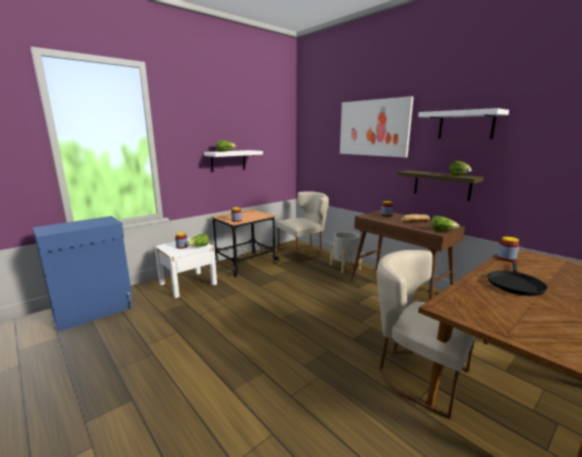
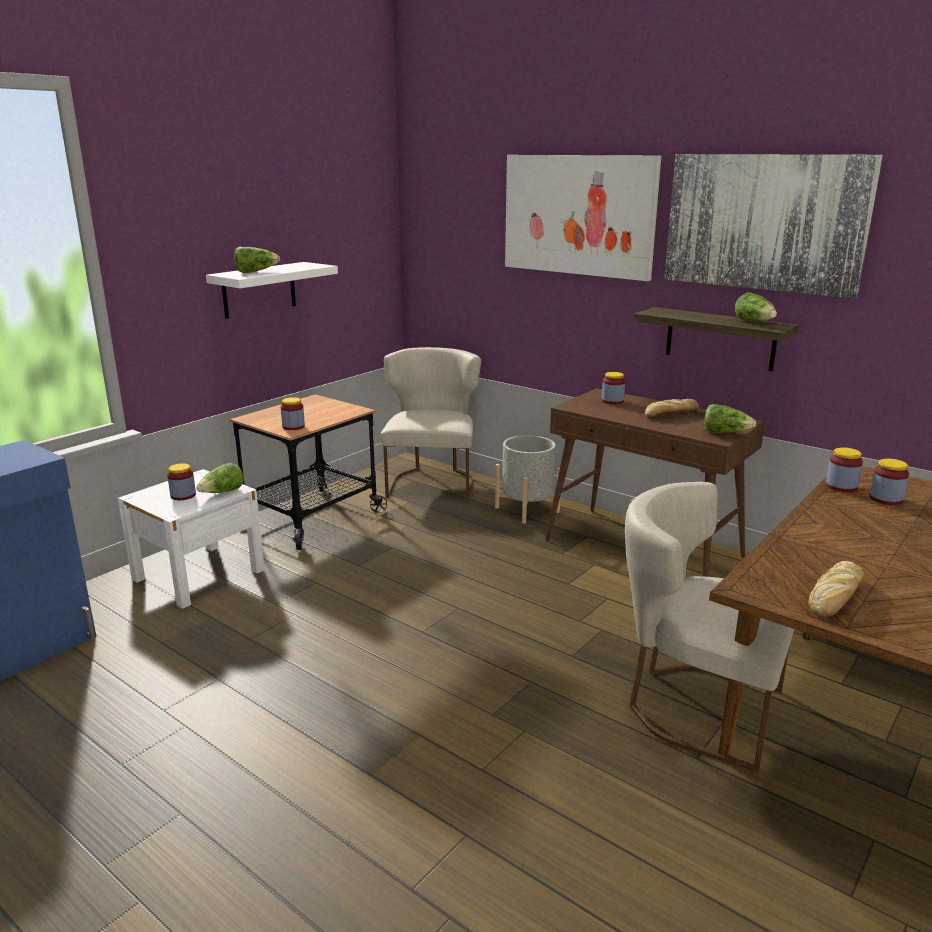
camera: 10 degrees left, 5 degrees up
beige chair [277,191,329,262] -> beige chair turned 45 degrees counterclockwise [381,347,481,500]
white shelf [418,108,509,139] -> picture [664,154,883,299]
black frying pan [488,261,548,296] -> none
none -> bread [808,561,864,618]
none -> jar [869,459,909,505]

